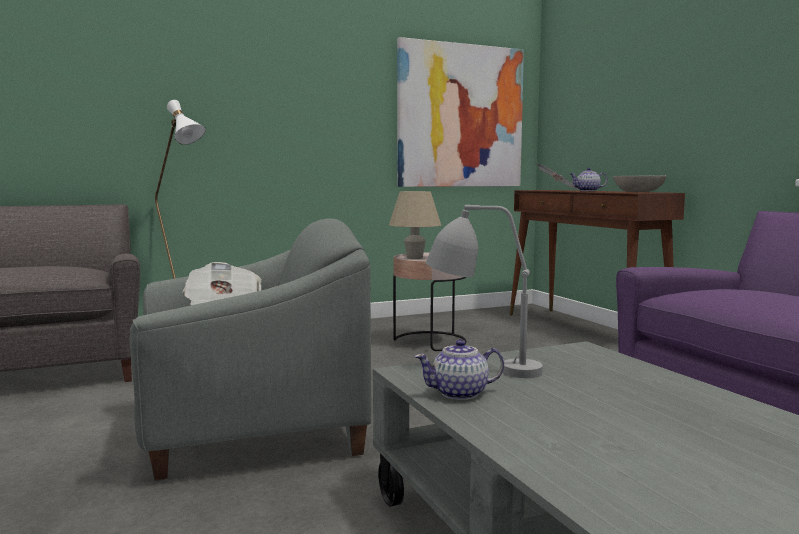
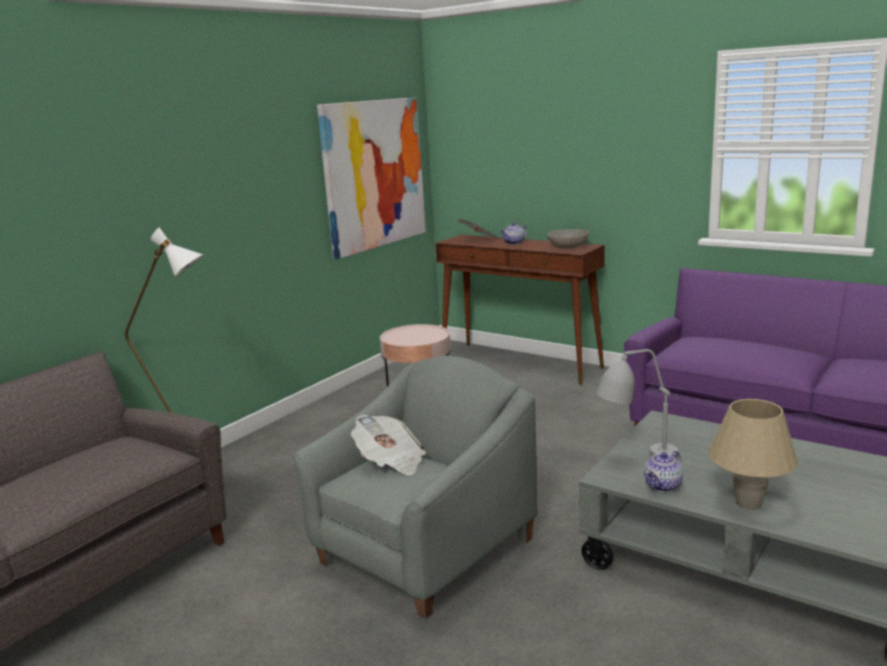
camera: 30 degrees left, 10 degrees up
beige table lamp [389,191,441,259] -> beige table lamp moved to [709,399,798,510]

